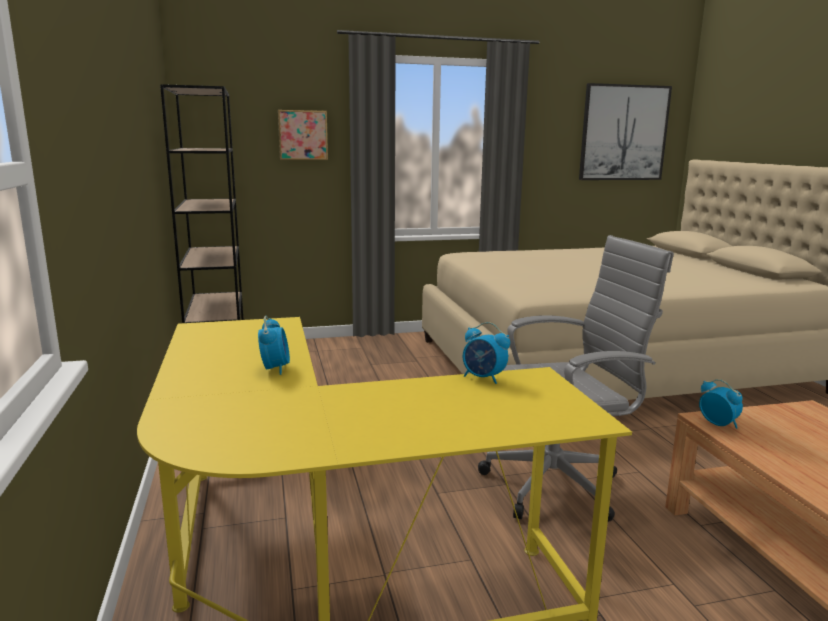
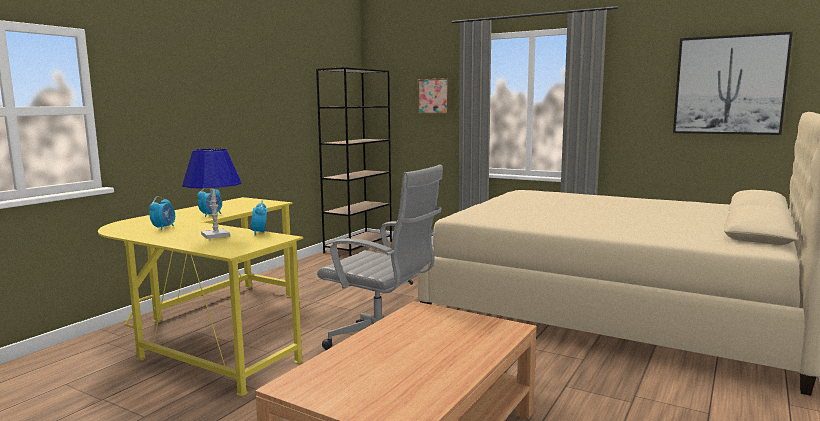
camera: 45 degrees right, 5 degrees down
alarm clock [699,379,743,429] -> alarm clock moved to [149,196,175,230]
none -> blue table lamp [182,148,242,239]

